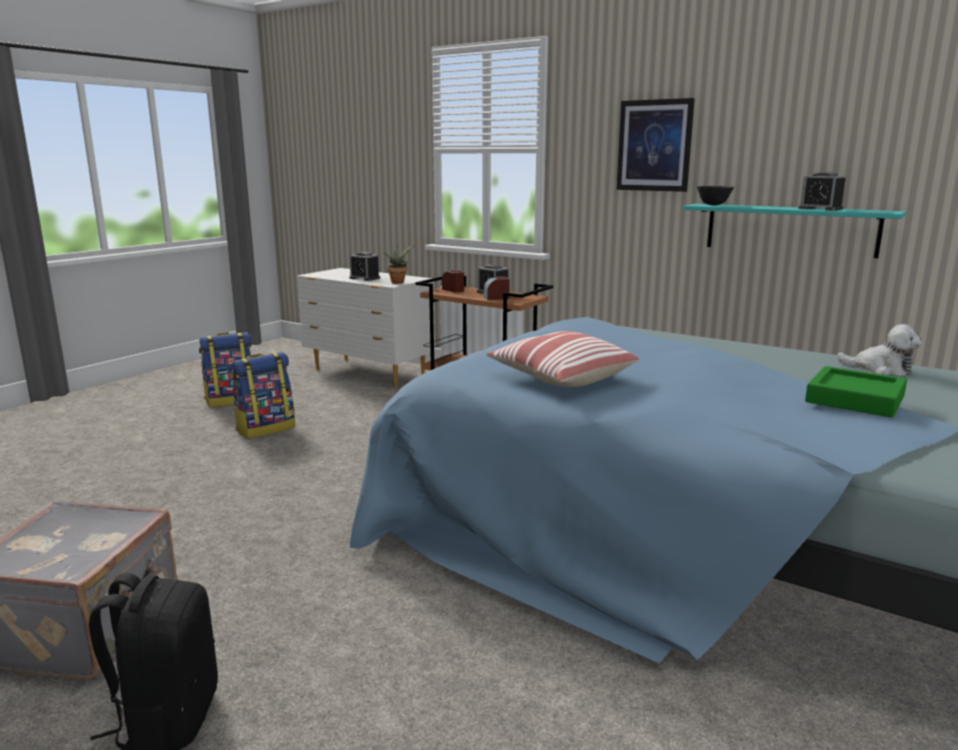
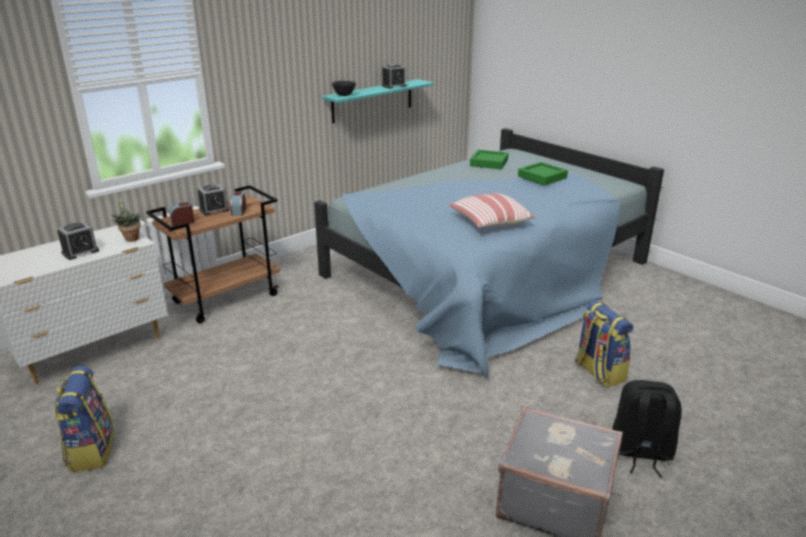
camera: 75 degrees left, 10 degrees up
backpack [231,352,295,439] -> backpack moved to [575,300,633,387]
picture [616,98,695,192] -> none
plush toy [837,324,922,376] -> green tray [470,150,509,169]

